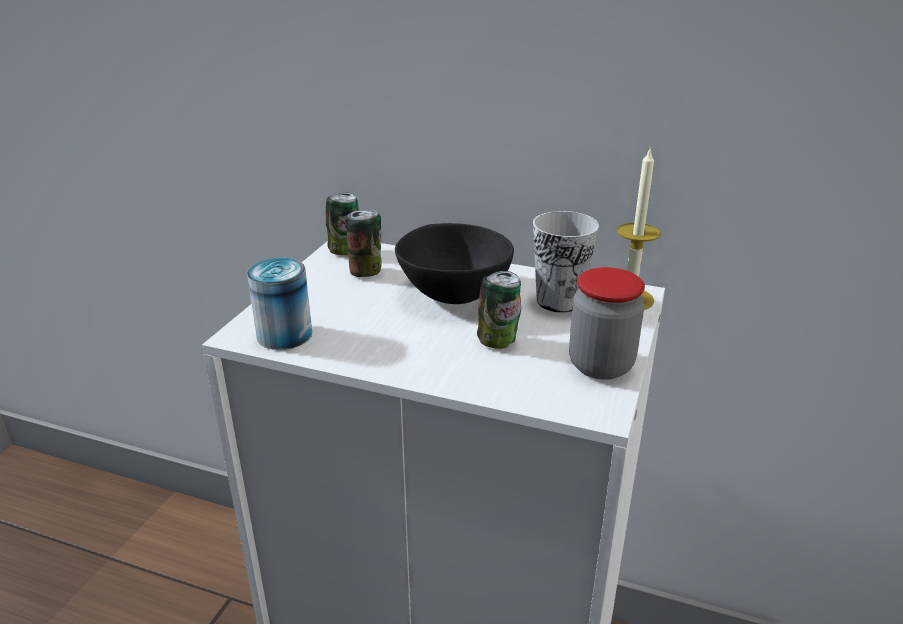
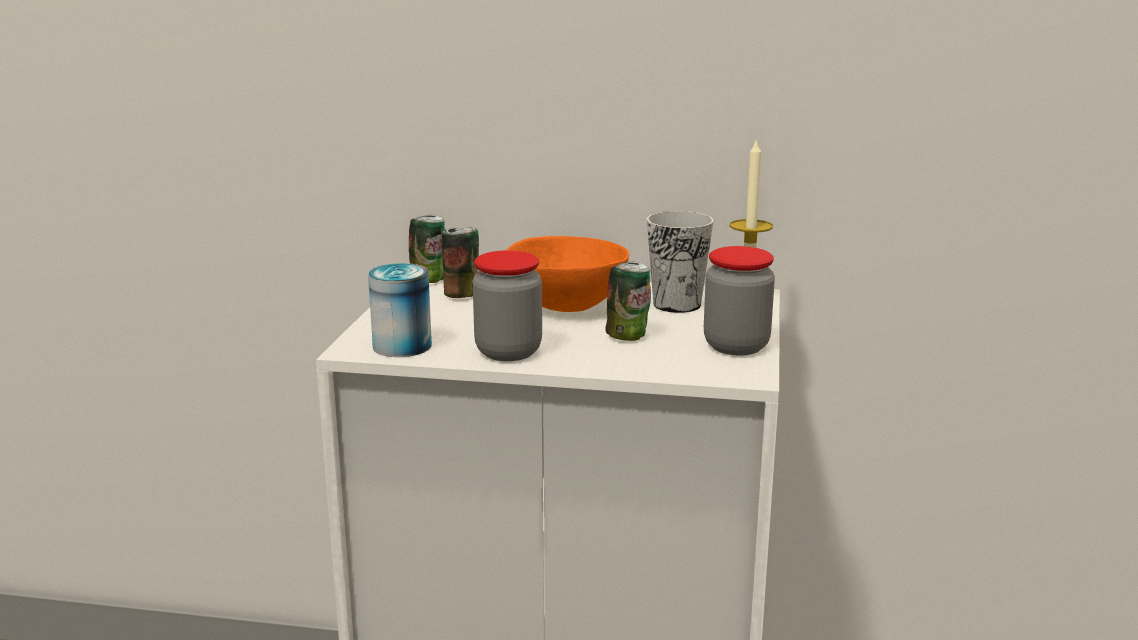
camera: 10 degrees left, 10 degrees down
black bowl [395,223,514,304] -> orange bowl [507,236,629,312]
none -> jar [473,250,542,361]

